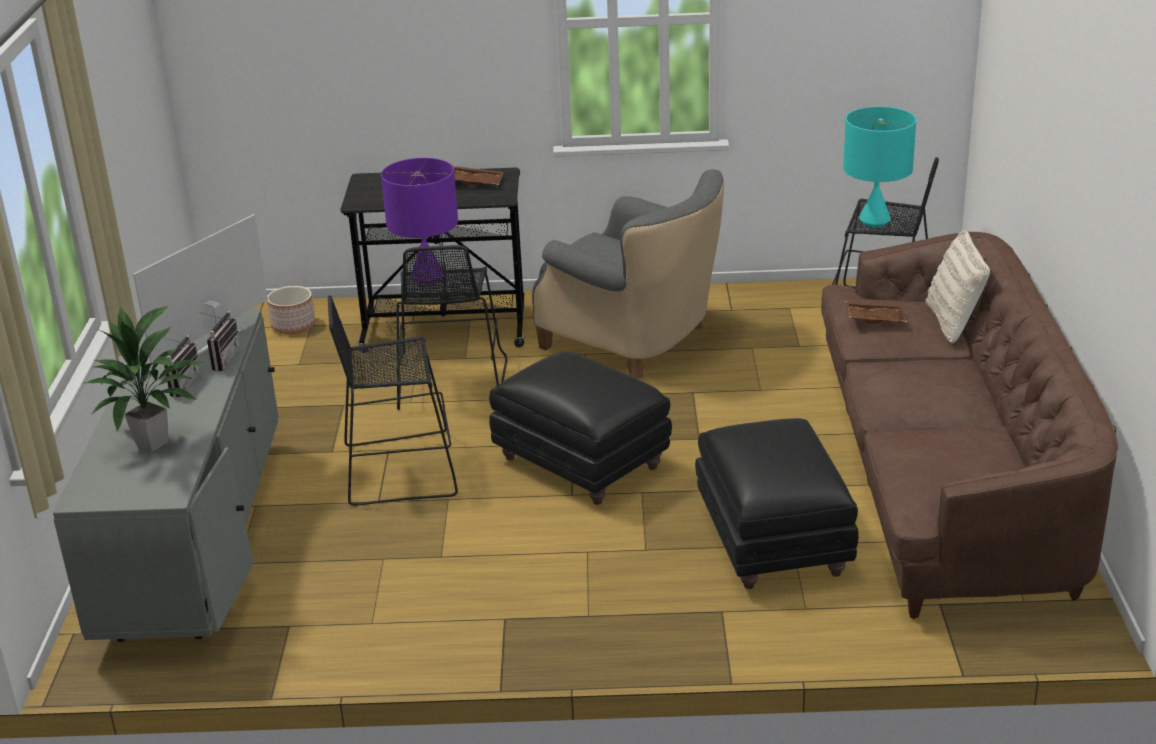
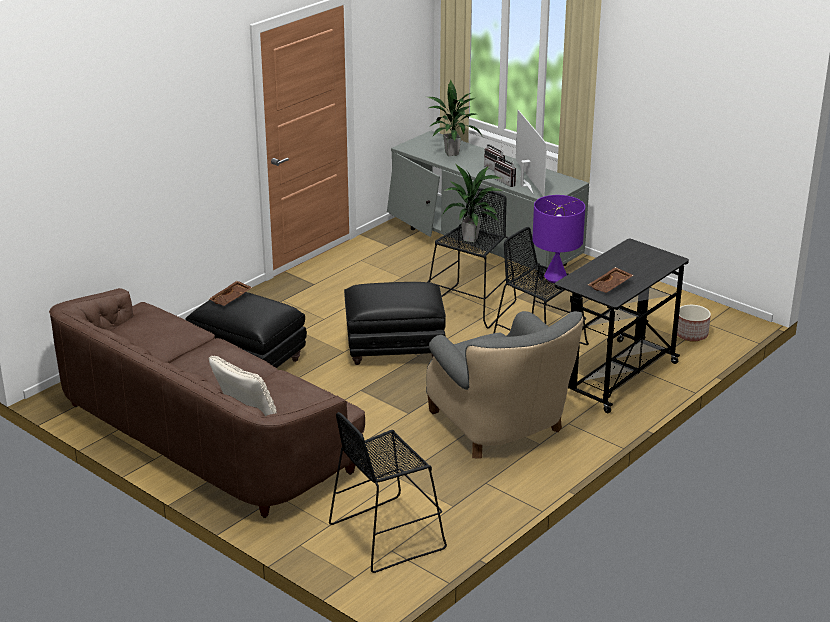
camera: 130 degrees right, 0 degrees up
grey armchair [532,169,724,379] -> grey armchair turned 105 degrees counterclockwise [426,311,583,459]
turquoise table lamp [843,107,916,227] -> none
brown tray [844,301,908,324] -> brown tray moved to [209,281,252,306]
none -> potted plant [442,163,502,242]

